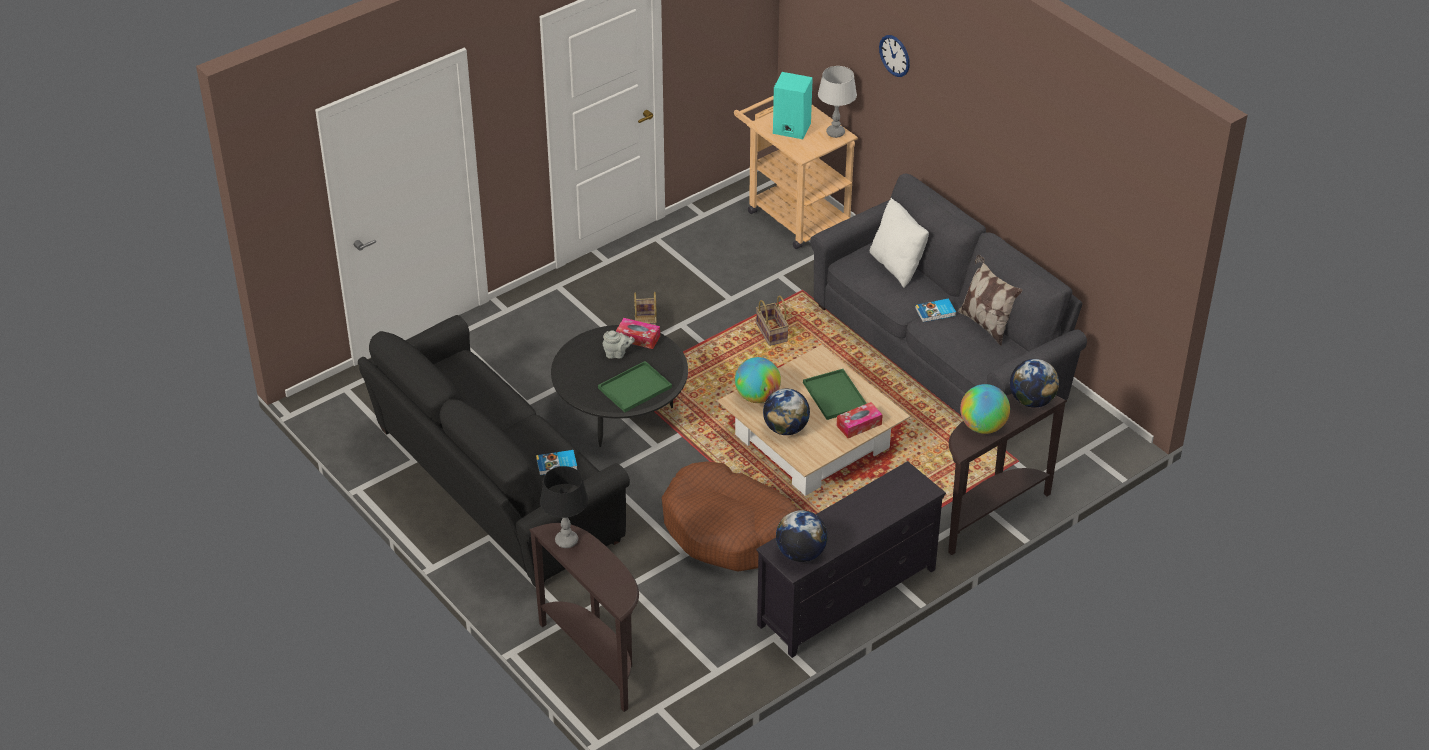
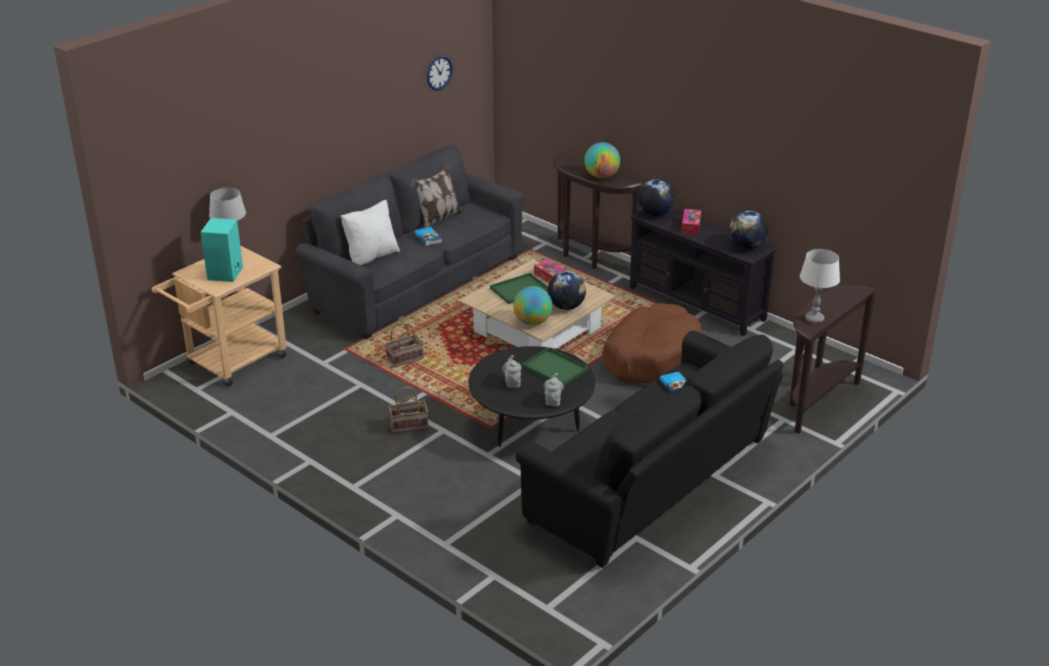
camera: 100 degrees left, 10 degrees down
black table lamp [540,466,588,548] -> white table lamp [800,249,840,323]
tissue box [616,318,660,349] -> tissue box moved to [681,209,701,235]
wall clock [879,35,910,77] -> wall clock moved to [427,56,453,91]
globe [1010,359,1059,408] -> globe moved to [638,180,675,216]
none -> grey teapot [544,373,564,407]

